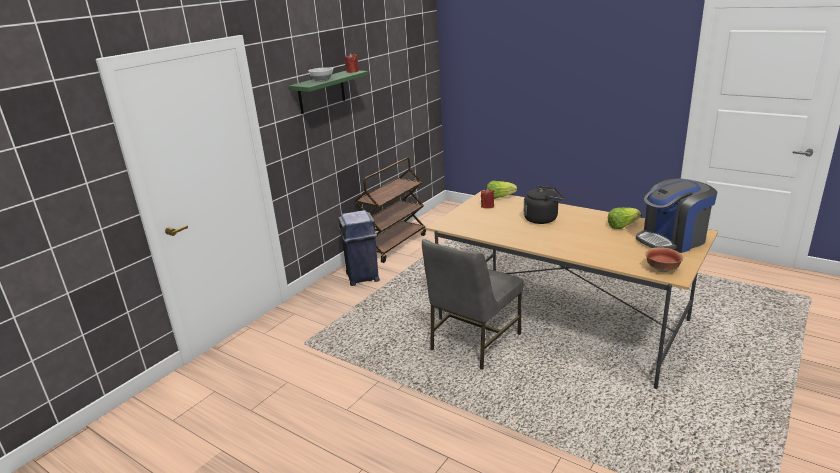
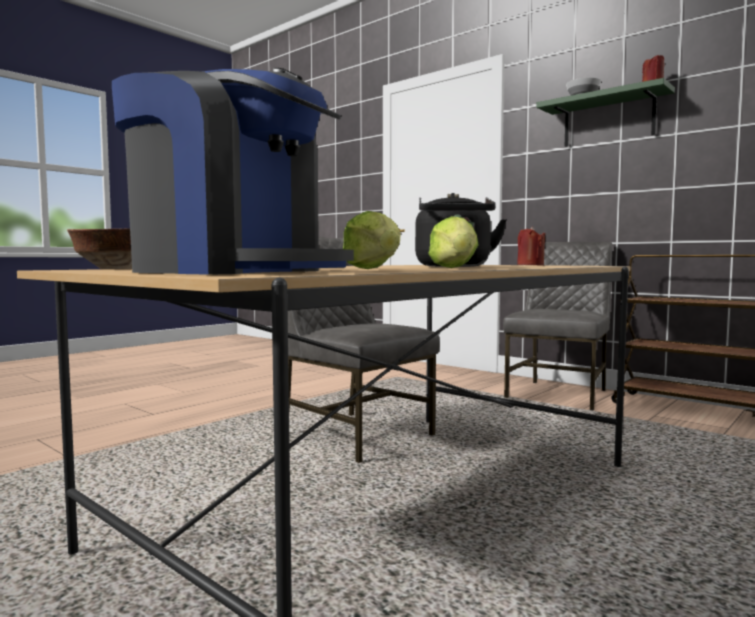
camera: 95 degrees right, 20 degrees down
blue trash can [338,210,380,286] -> grey chair [503,242,612,411]
lettuce [487,181,517,199] -> lettuce moved to [428,216,479,268]
coffee machine [636,178,717,253] -> coffee machine turned 135 degrees clockwise [112,68,354,275]

